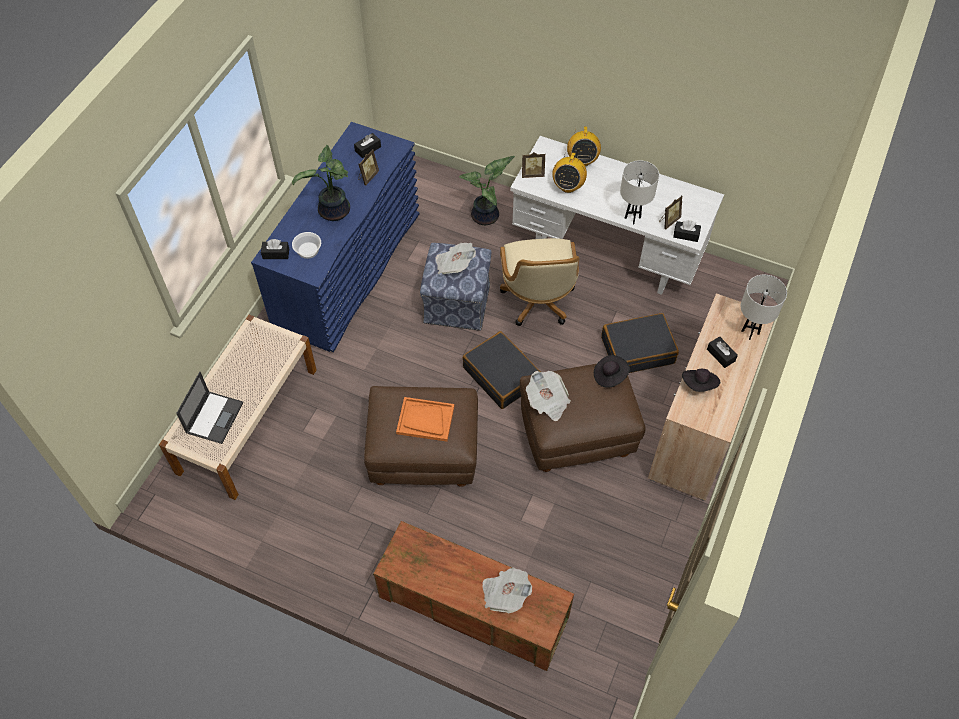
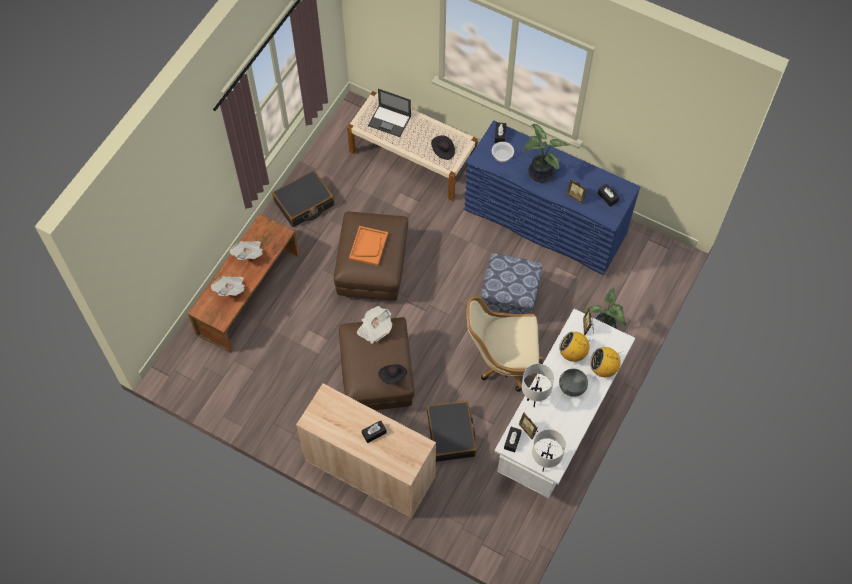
camera: 95 degrees right, 5 degrees up
newspaper [436,243,476,274] -> newspaper moved to [230,241,263,260]
black suitcase [462,331,541,409] -> black suitcase moved to [272,170,334,227]
black hat [682,369,720,392] -> black hat moved to [431,135,455,160]
white table lamp [741,275,787,340] -> white table lamp moved to [532,429,566,472]
none -> grey bowl [559,369,588,397]

